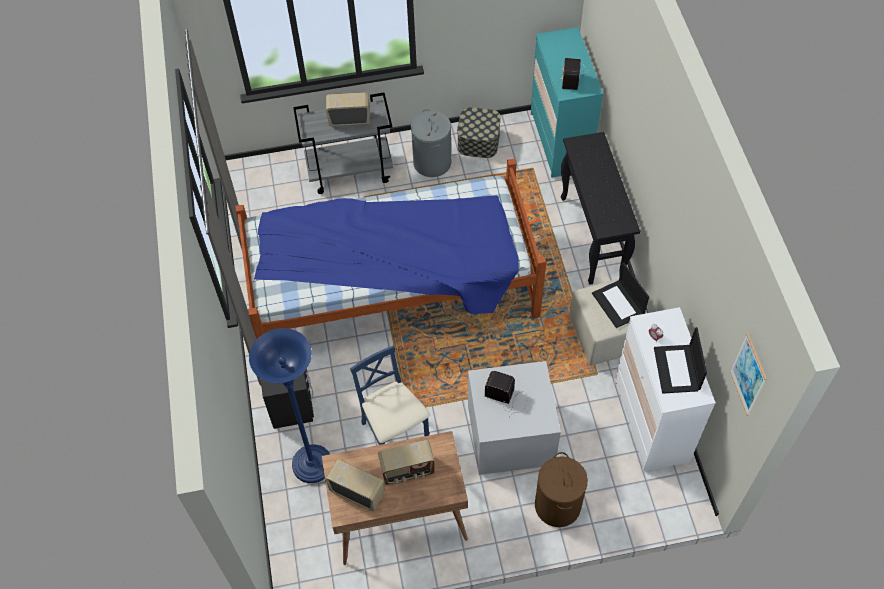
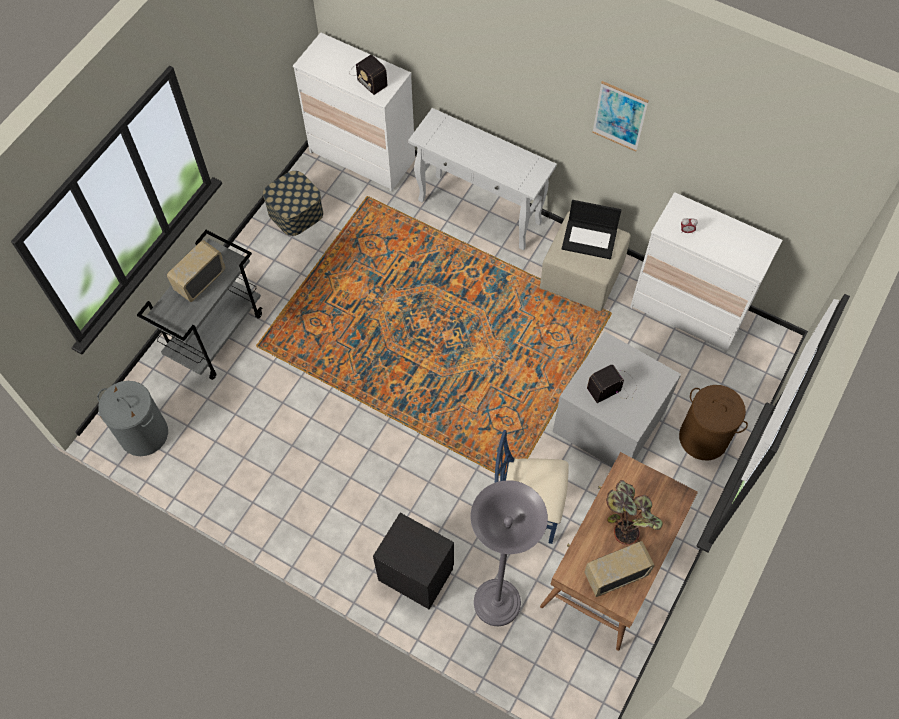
camera: 50 degrees left, 5 degrees up
bed [235,158,546,339] -> none
blue floor lamp [249,328,330,483] -> grey floor lamp [471,480,548,626]
radio [378,440,435,485] -> potted plant [606,480,663,545]
grey laundry basket [411,109,451,177] -> grey laundry basket moved to [97,381,168,456]
turquoise dresser [531,27,603,178] -> white dresser [293,32,415,191]
black console table [561,132,640,285] -> white console table [408,108,557,250]
laptop [654,327,707,394] -> none
picture [730,333,767,416] -> picture moved to [592,81,649,152]

